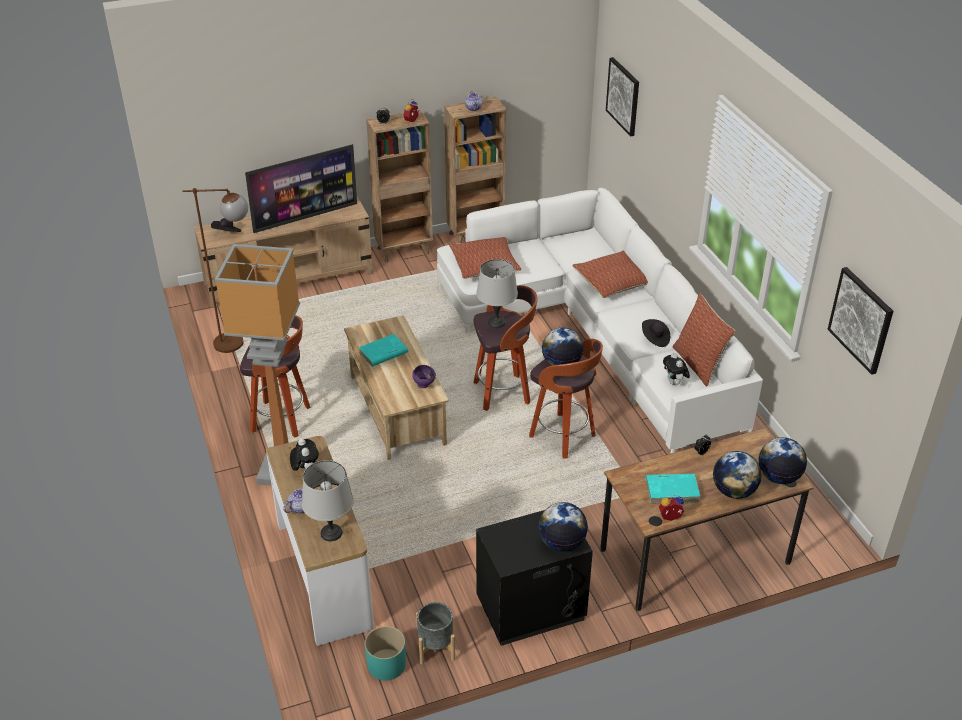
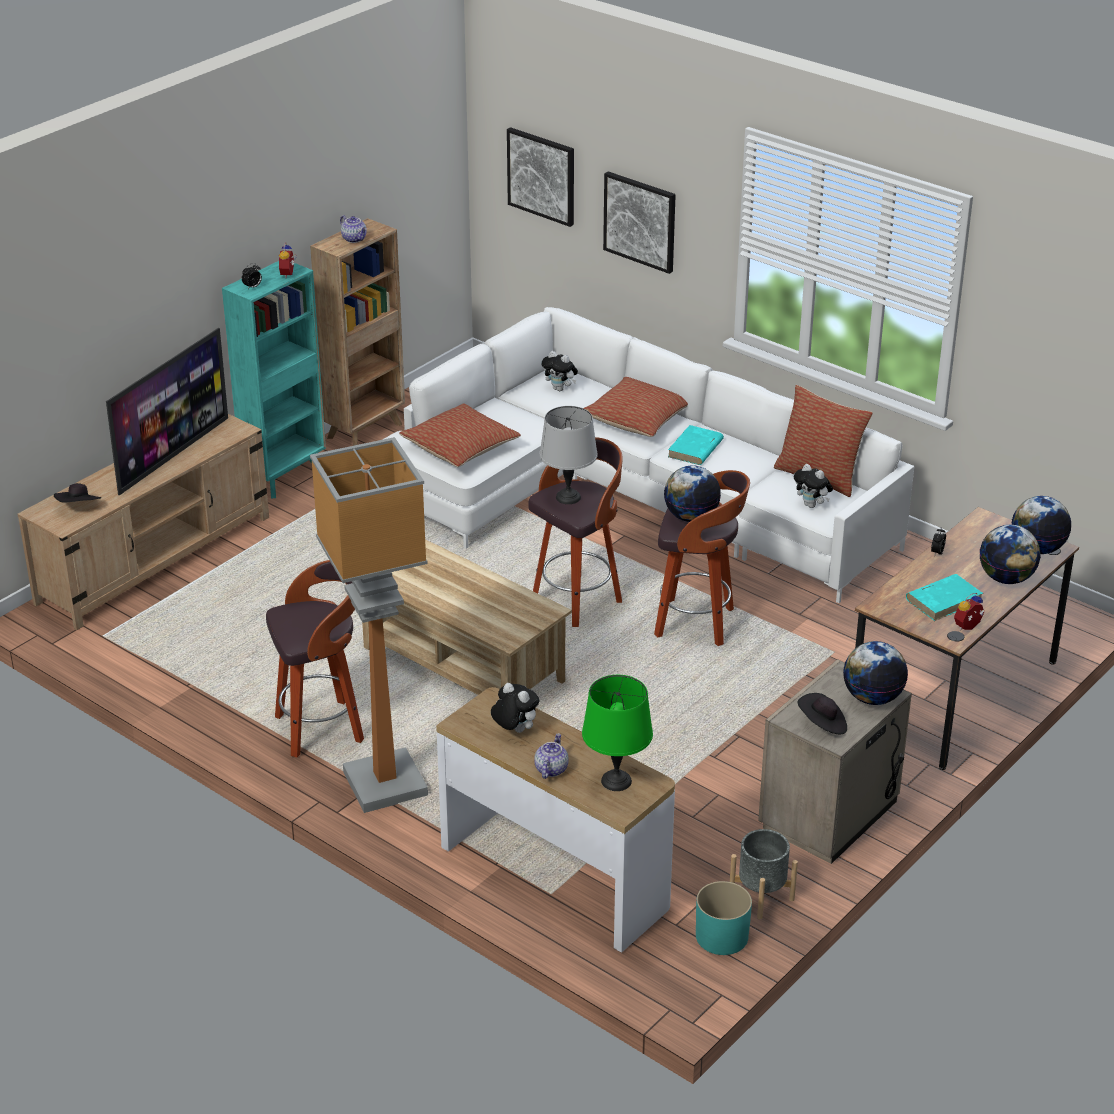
camera: 30 degrees left, 5 degrees down
brown floor lamp [182,188,248,353] -> none
grey table lamp [302,460,354,541] -> green table lamp [582,675,653,791]
turquoise book [359,334,408,367] -> turquoise book moved to [668,425,724,465]
brown bookcase [366,110,433,263] -> turquoise bookcase [222,261,326,498]
purple bowl [412,365,436,388] -> none
black nightstand [476,510,593,646] -> beige nightstand [758,659,912,864]
black hat [642,319,670,347] -> black hat moved to [797,693,847,734]
picture [828,267,893,375] -> picture moved to [603,171,676,274]
none -> plush toy [541,351,578,391]

